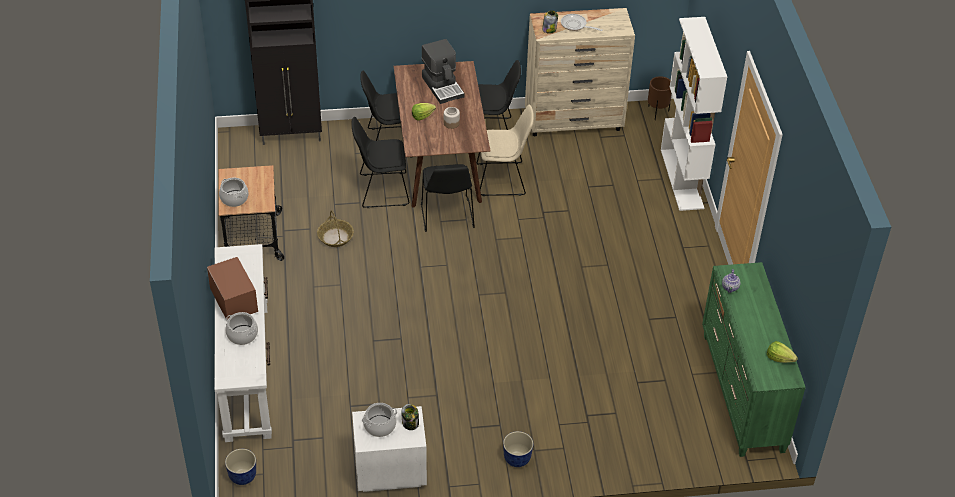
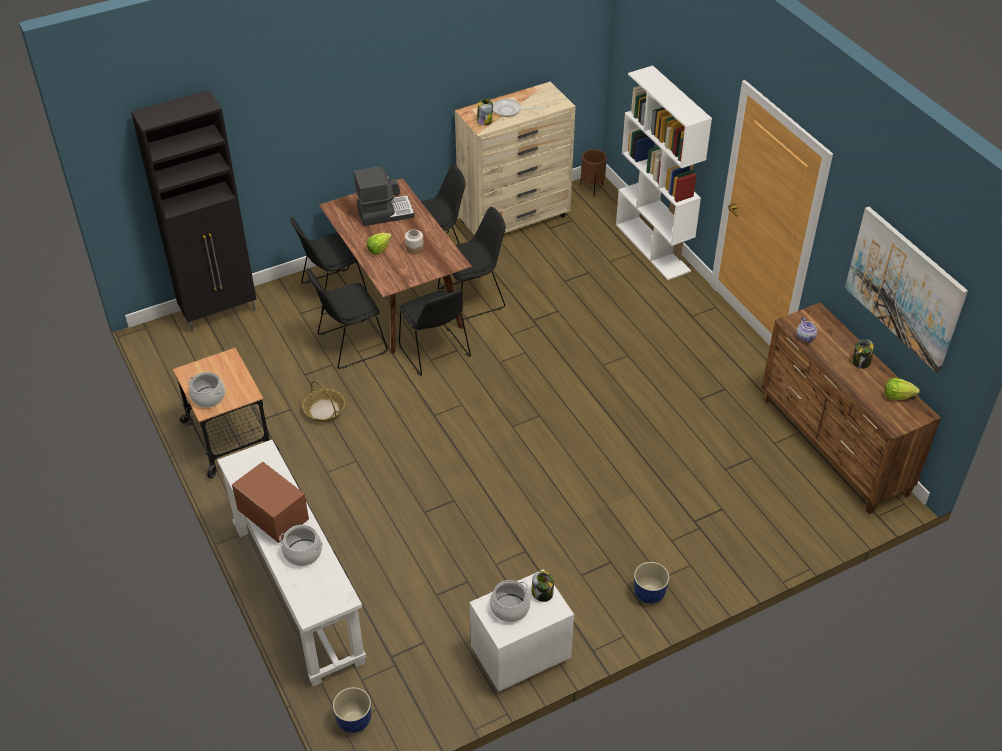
camera: 20 degrees left, 0 degrees up
coffee machine [422,39,465,104] -> coffee machine turned 60 degrees counterclockwise [354,166,415,226]
beige chair [477,104,534,196] -> black chair [438,207,506,321]
green dresser [702,262,806,457] -> brown dresser [761,303,941,514]
none -> picture [845,207,968,373]
none -> jar [853,339,874,369]

